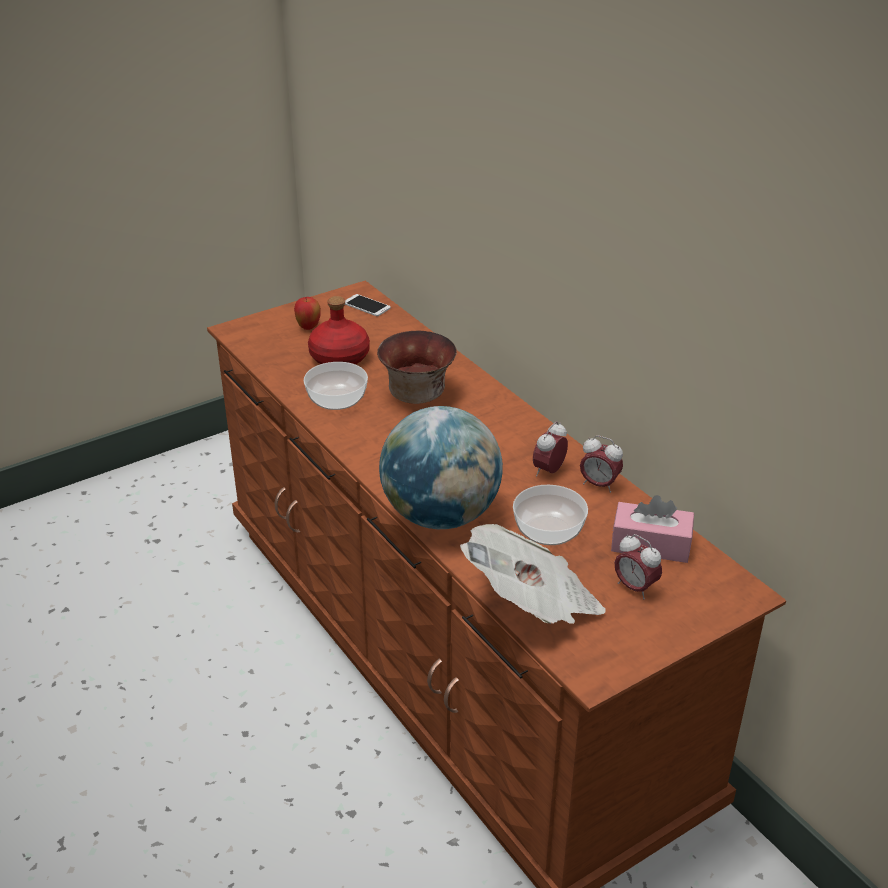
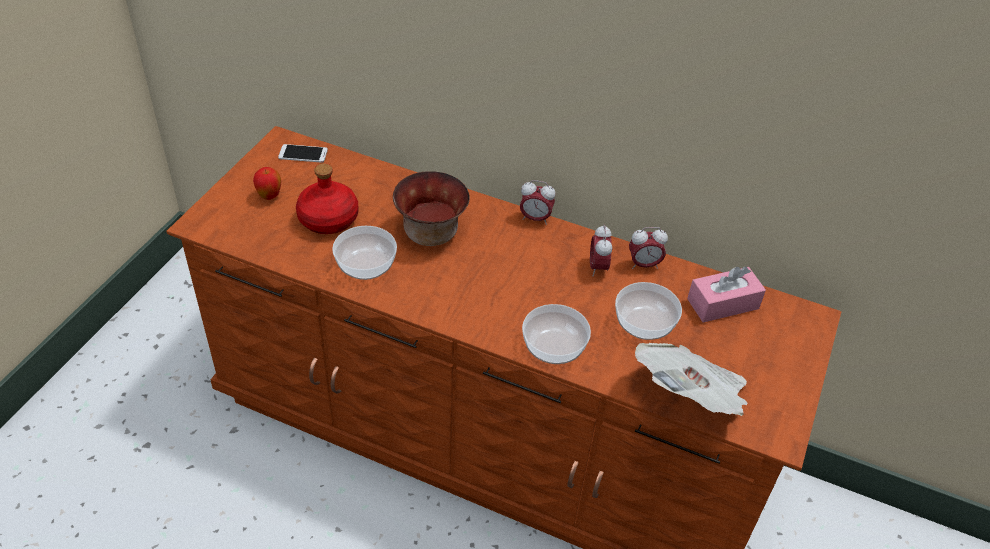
camera: 35 degrees left, 10 degrees up
globe [379,406,503,529] -> bowl [522,304,591,364]
alarm clock [614,534,662,599] -> alarm clock moved to [520,180,555,225]

